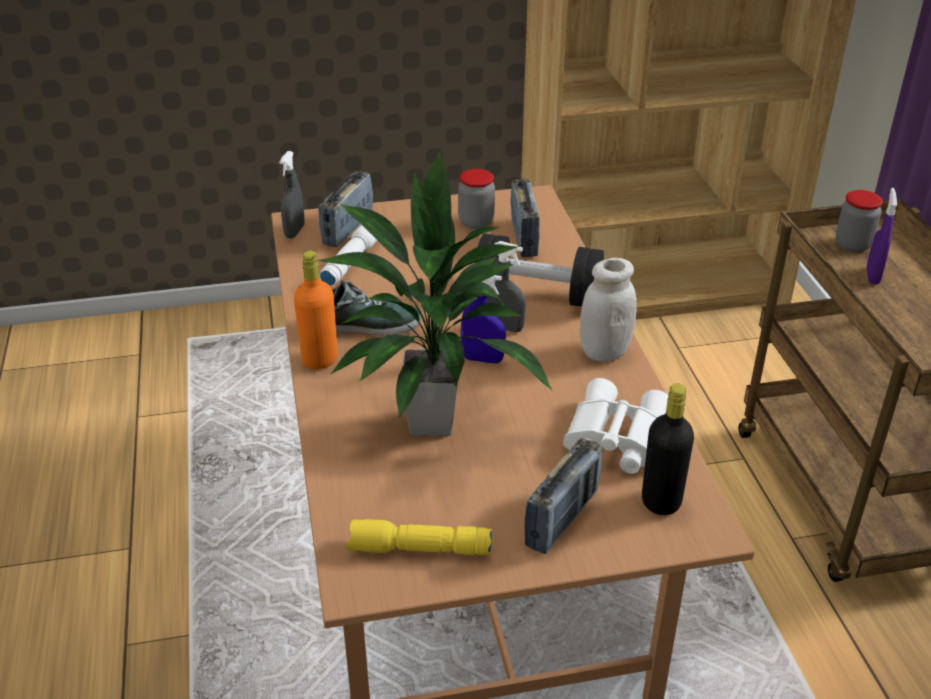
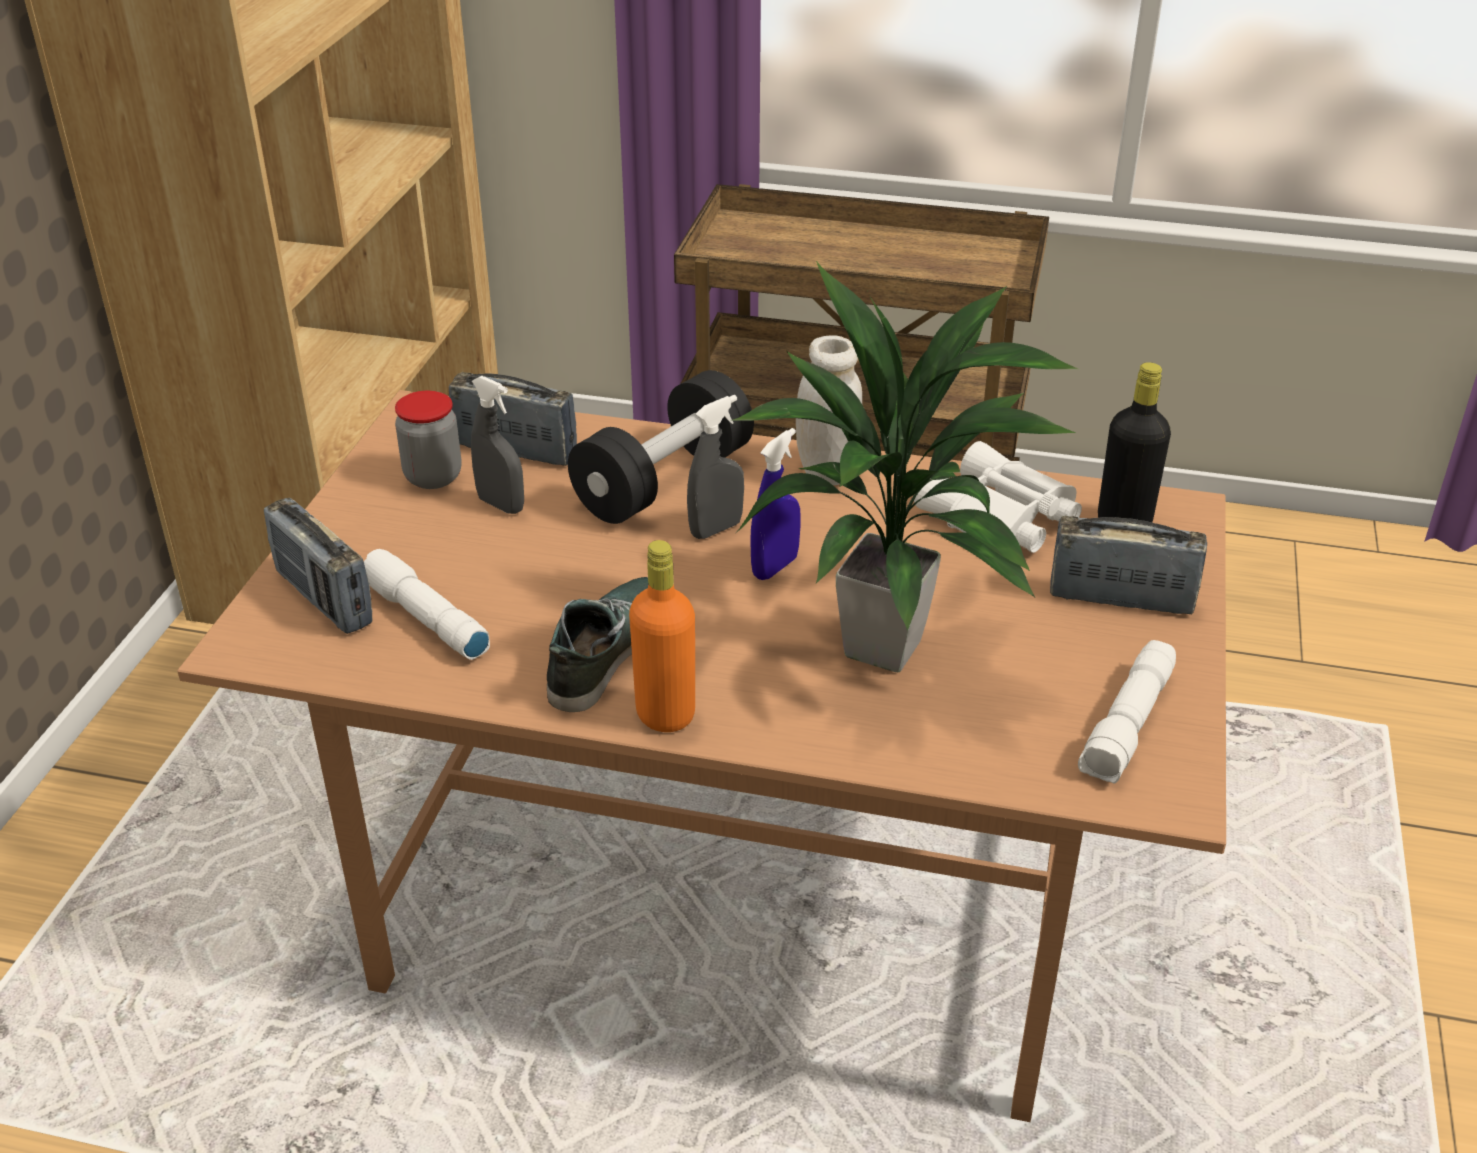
camera: 65 degrees left, 0 degrees up
grey spray bottle [279,151,304,238] -> grey spray bottle moved to [471,376,524,514]
yellow flashlight [346,519,492,555] -> white flashlight [1078,640,1176,784]
radio [524,438,602,554] -> radio turned 45 degrees counterclockwise [1050,515,1207,614]
jar [836,190,883,252] -> none
purple spray bottle [867,188,897,284] -> none

